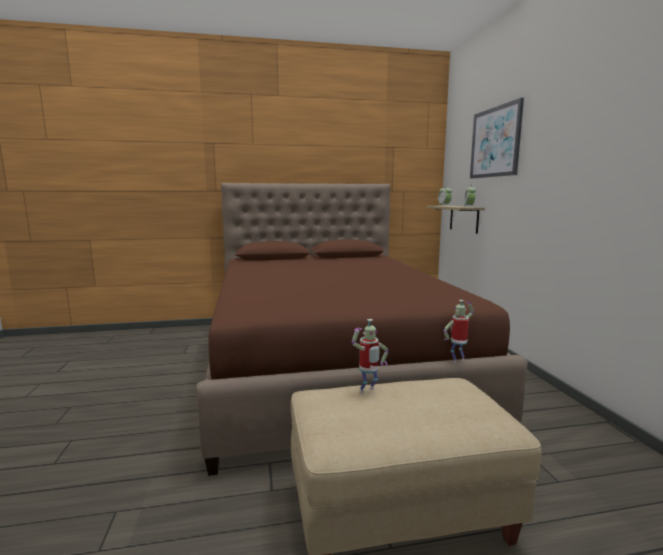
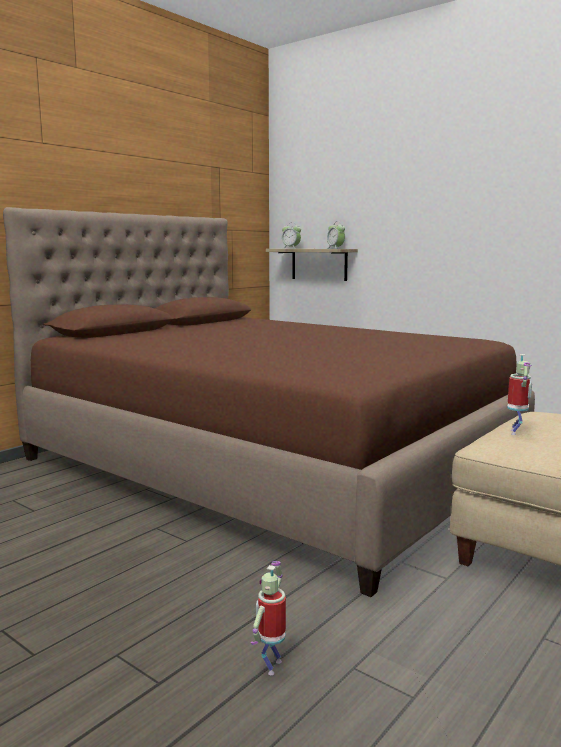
camera: 40 degrees left, 0 degrees up
toy robot [444,300,474,363] -> toy robot moved to [251,561,286,675]
picture [470,98,524,179] -> none

